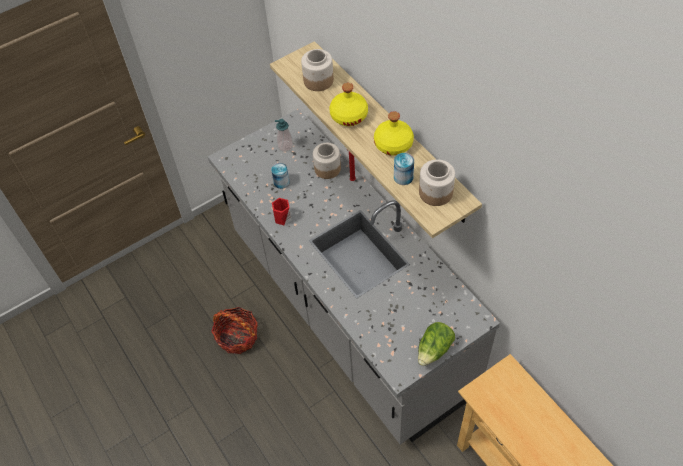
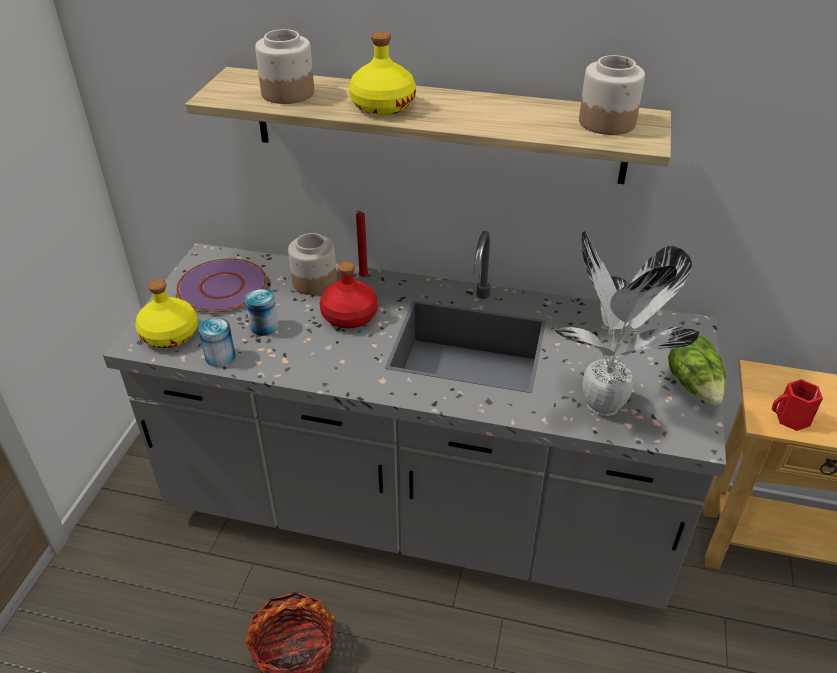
camera: 45 degrees left, 15 degrees down
red mug [272,198,292,225] -> red mug moved to [772,379,823,431]
soap dispenser [275,119,293,152] -> purple plate [176,258,267,312]
yellow bottle [374,111,414,156] -> yellow bottle moved to [135,279,198,348]
can [394,153,414,185] -> can moved to [198,317,235,367]
none -> red bottle [320,261,378,329]
none -> potted plant [555,230,699,416]

